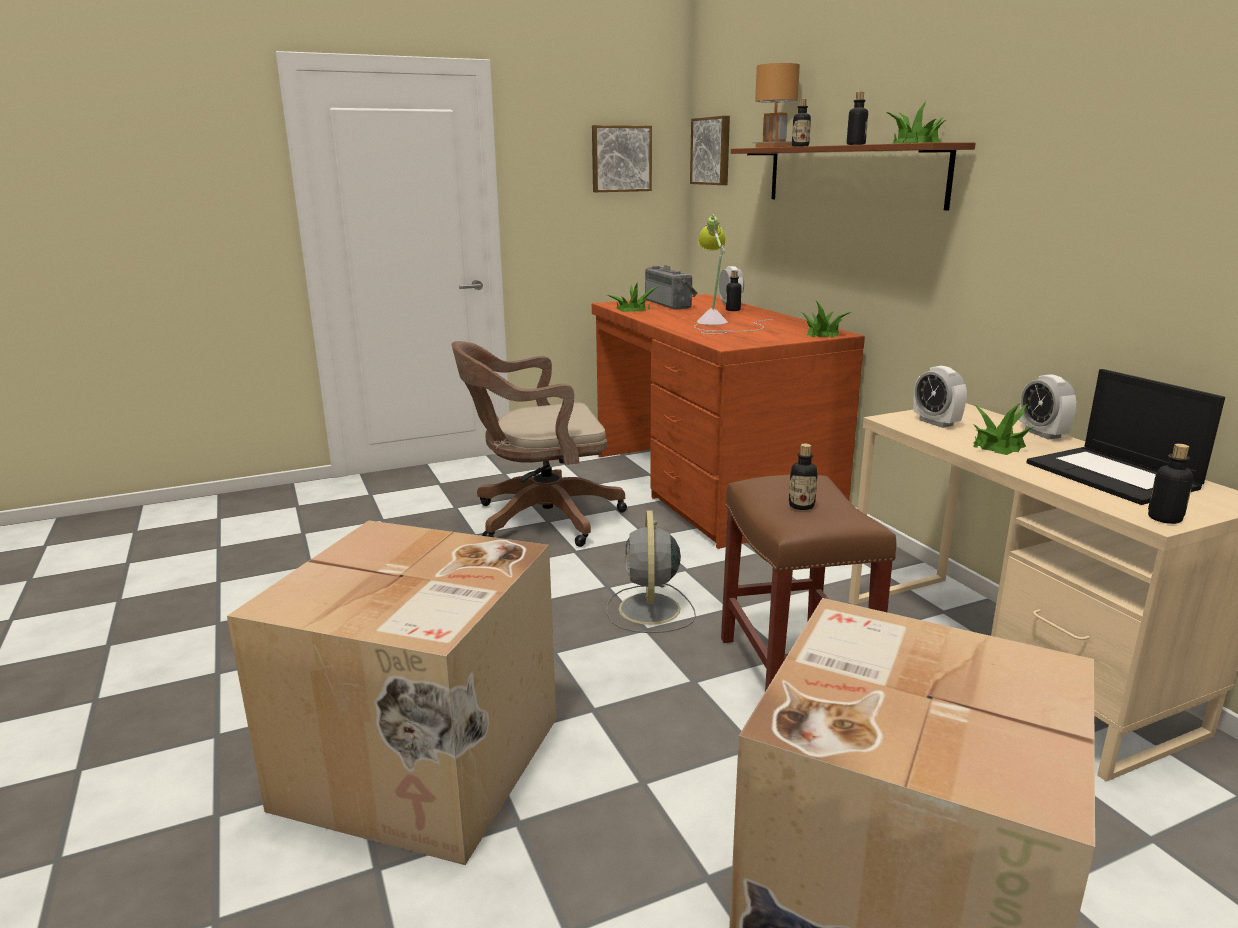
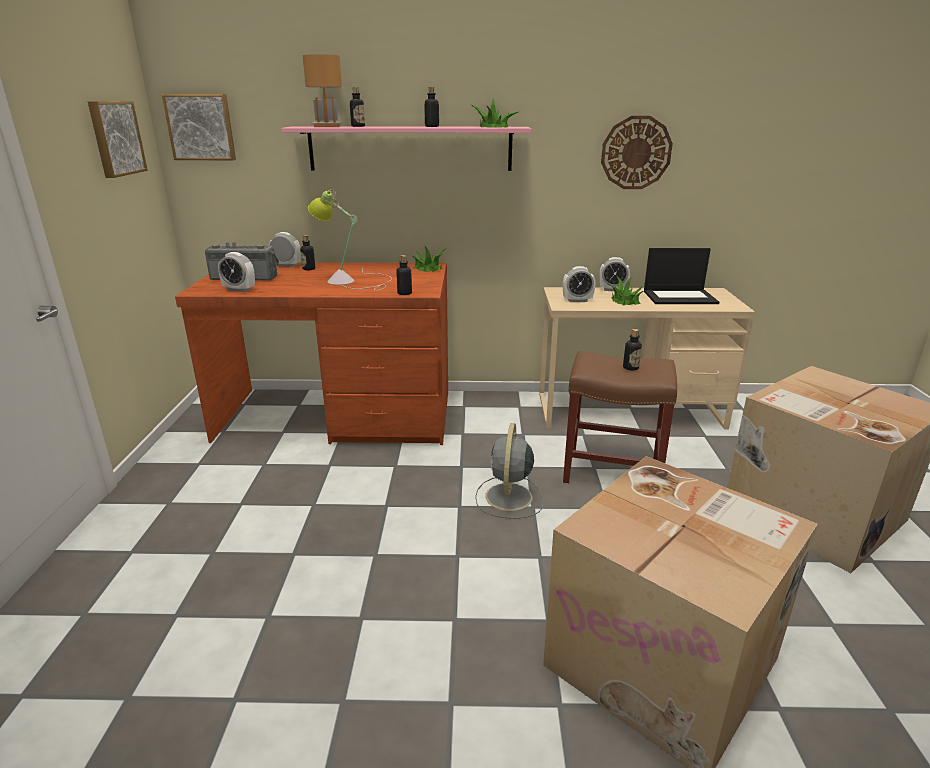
camera: 65 degrees left, 5 degrees up
brown office chair [452,341,627,547] -> none
grey fan [606,511,696,633] -> grey fan turned 75 degrees clockwise [475,423,543,519]
potted plant [607,282,659,312] -> alarm clock [218,252,255,292]
brown shelf [731,142,976,211] -> pink shelf [282,126,531,171]
bottle [1148,444,1193,524] -> bottle moved to [396,255,412,295]
none -> wall clock [601,116,673,189]

